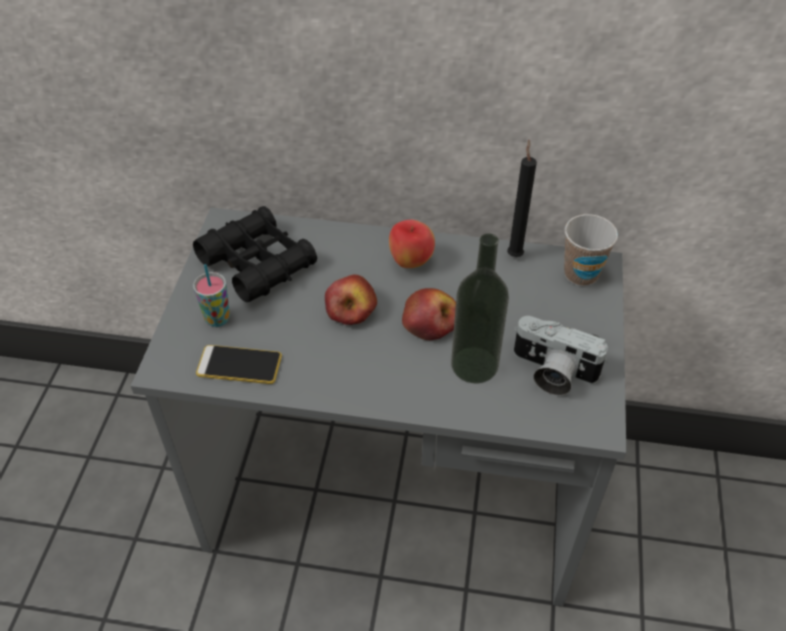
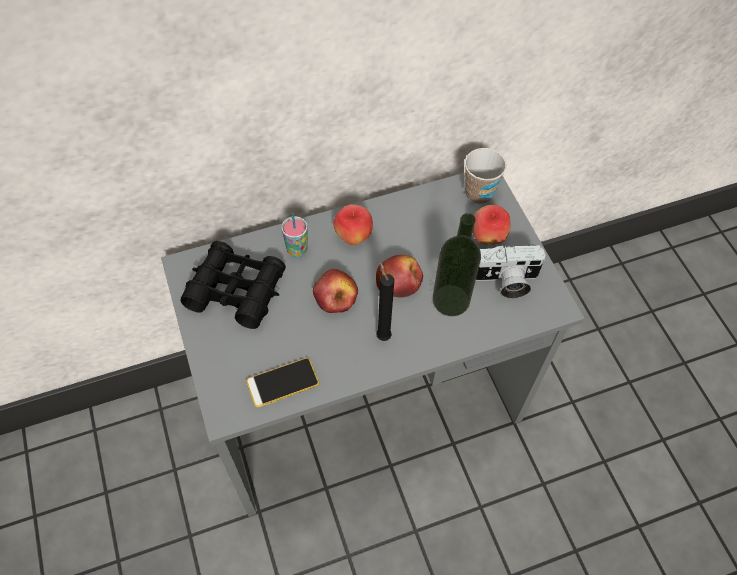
camera: 30 degrees left, 10 degrees up
cup [193,264,230,327] -> cup moved to [282,213,308,258]
black candle [507,140,537,257] -> black candle moved to [376,262,394,341]
none -> apple [473,205,510,245]

